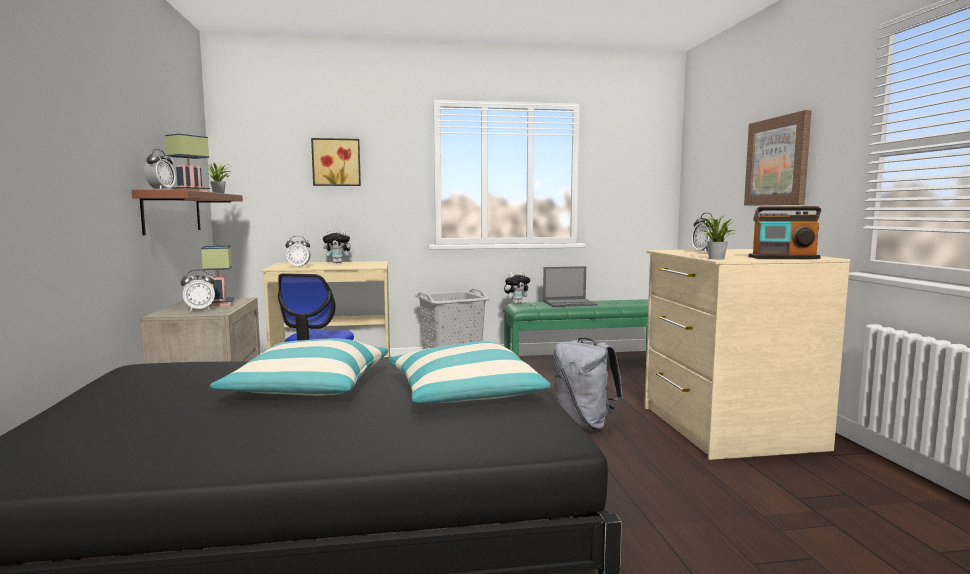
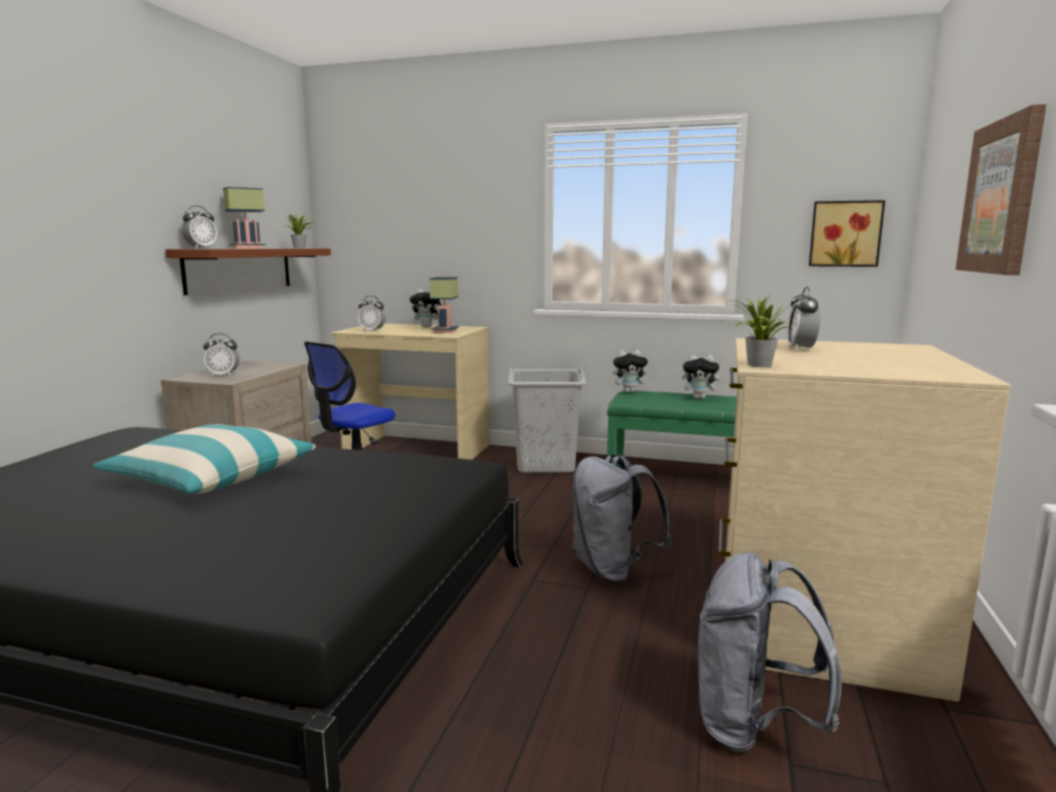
camera: 25 degrees right, 5 degrees up
table lamp [201,246,234,306] -> table lamp moved to [429,277,459,333]
picture [311,138,361,186] -> picture moved to [809,200,885,267]
pillow [390,341,551,403] -> none
laptop [543,266,597,307] -> plush toy [682,354,724,399]
radio [748,206,821,259] -> none
none -> grey backpack [698,552,842,753]

